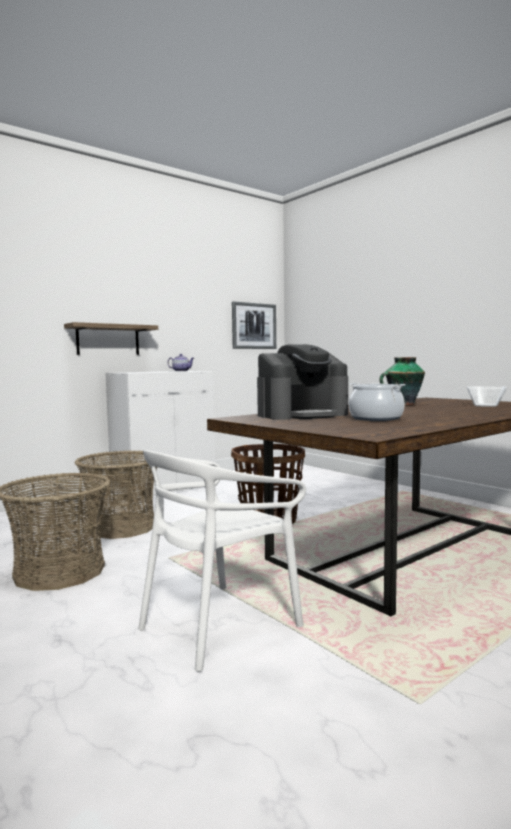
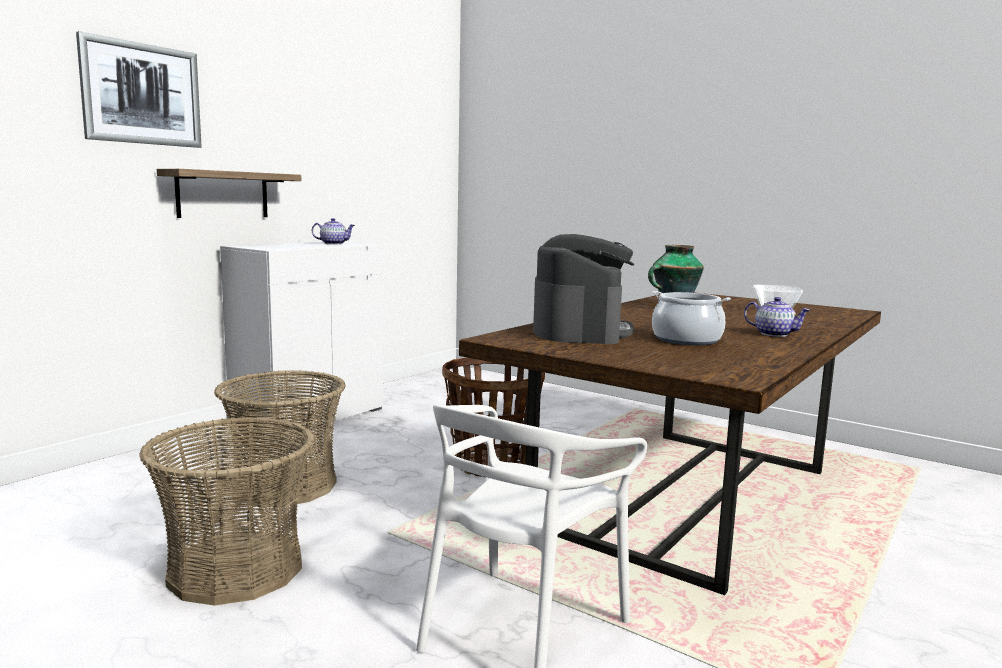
camera: 15 degrees left, 5 degrees up
picture [232,301,276,349] -> picture moved to [76,31,202,148]
coffee machine [257,344,348,420] -> coffee machine turned 45 degrees counterclockwise [533,234,634,344]
none -> teapot [744,297,811,337]

